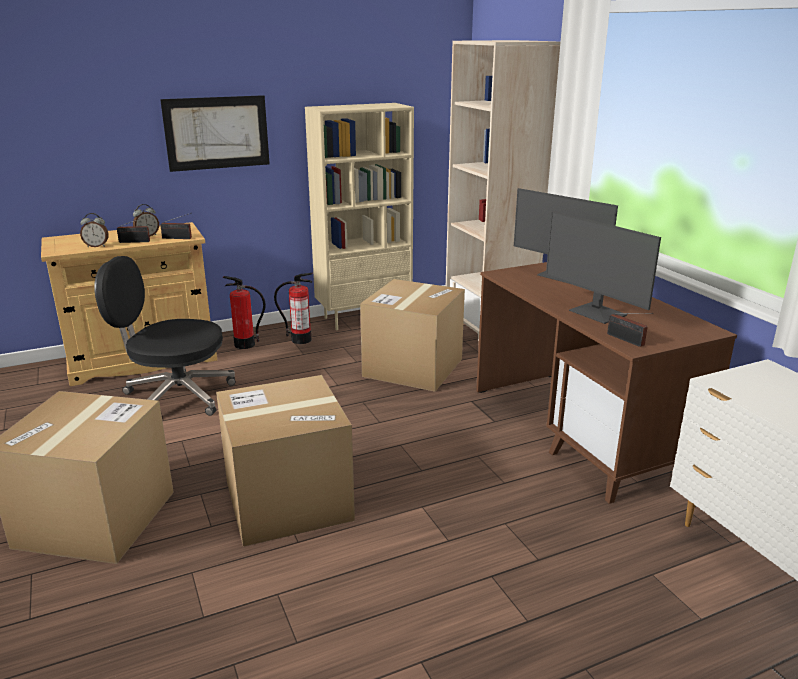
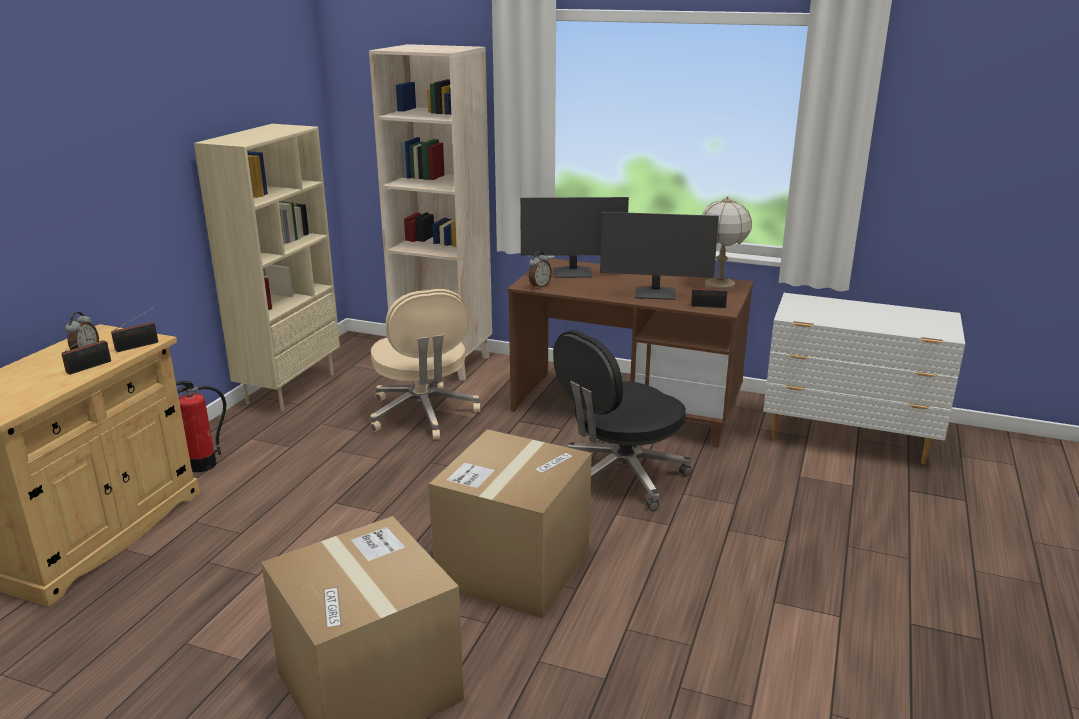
camera: 45 degrees left, 0 degrees up
alarm clock [80,213,109,247] -> alarm clock moved to [529,251,552,289]
black office chair [94,256,236,416] -> black office chair moved to [553,330,692,511]
picture [160,95,270,172] -> none
fire extinguisher [274,273,313,344] -> none
cardboard box [360,279,465,392] -> beige office chair [370,289,481,440]
none -> table lamp [702,196,752,290]

